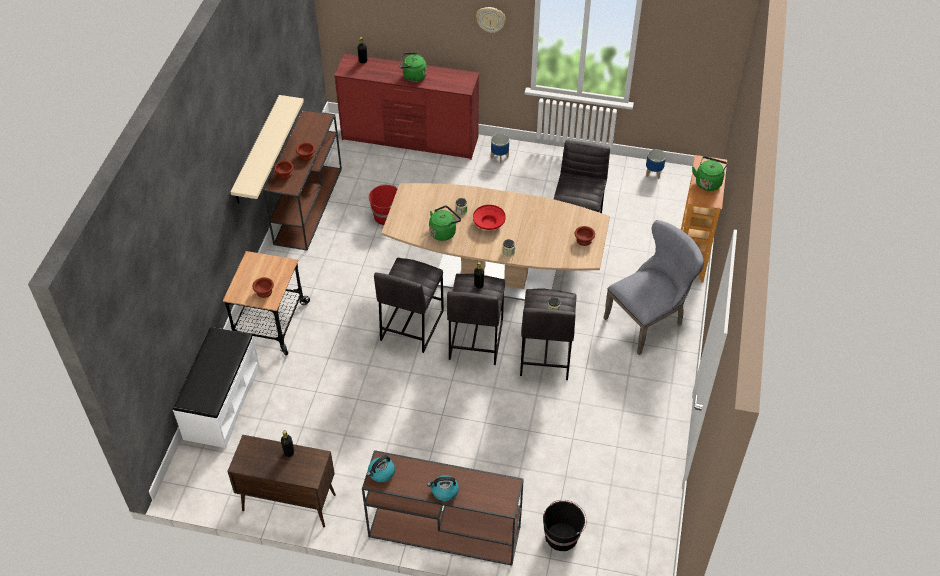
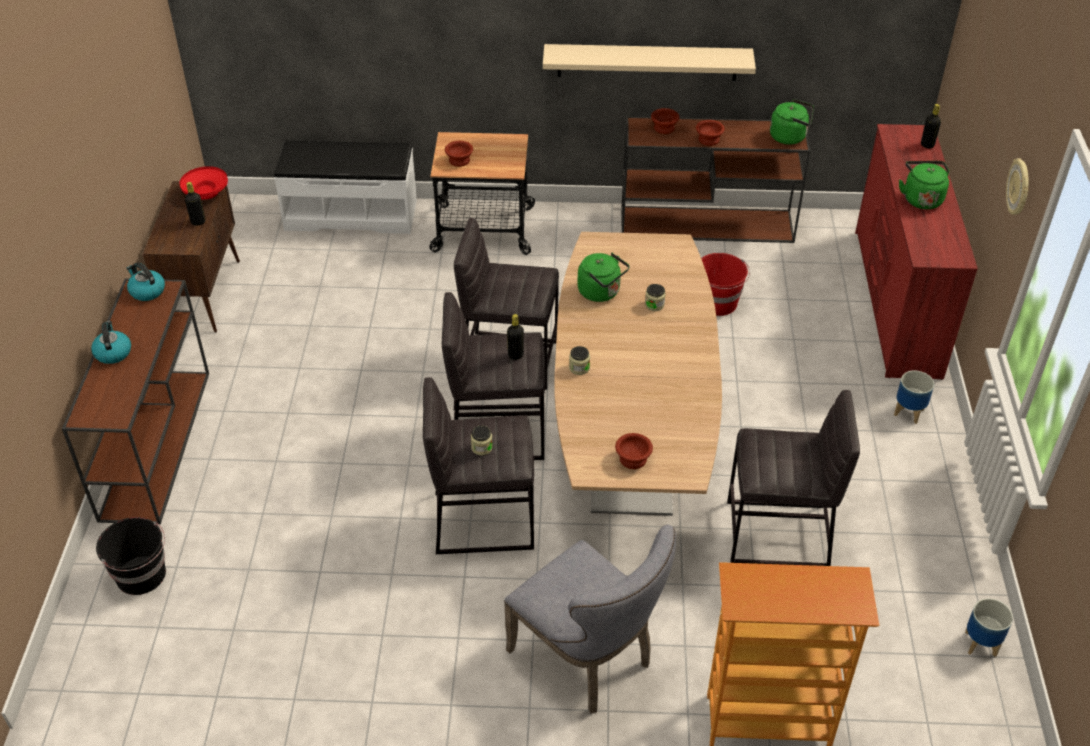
camera: 80 degrees right, 5 degrees down
red bowl [473,205,506,230] -> red bowl moved to [179,166,228,200]
green kettle [692,156,728,191] -> green kettle moved to [770,99,814,145]

